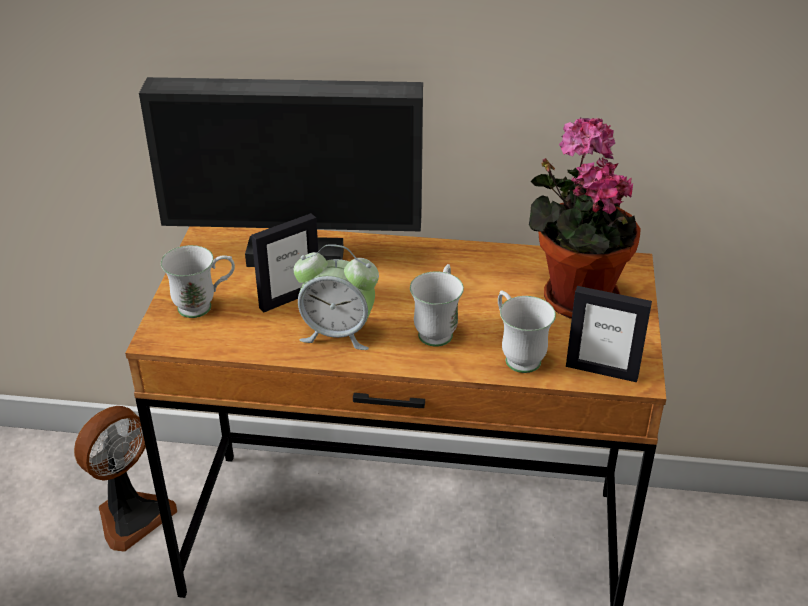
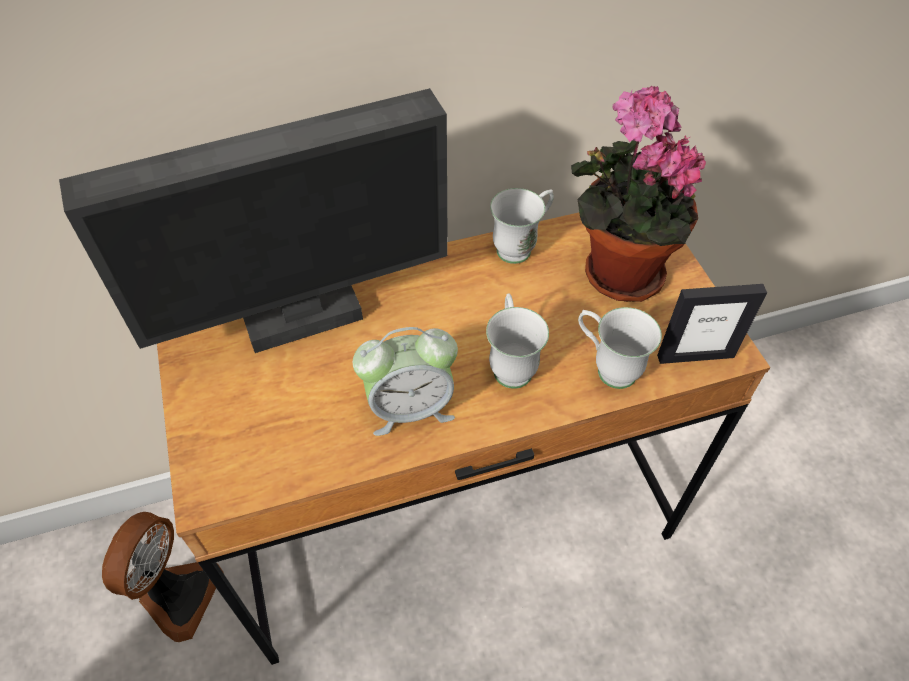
camera: 25 degrees left, 15 degrees up
white mug [161,245,235,318] -> white mug moved to [490,188,554,264]
picture frame [251,213,319,313] -> none

